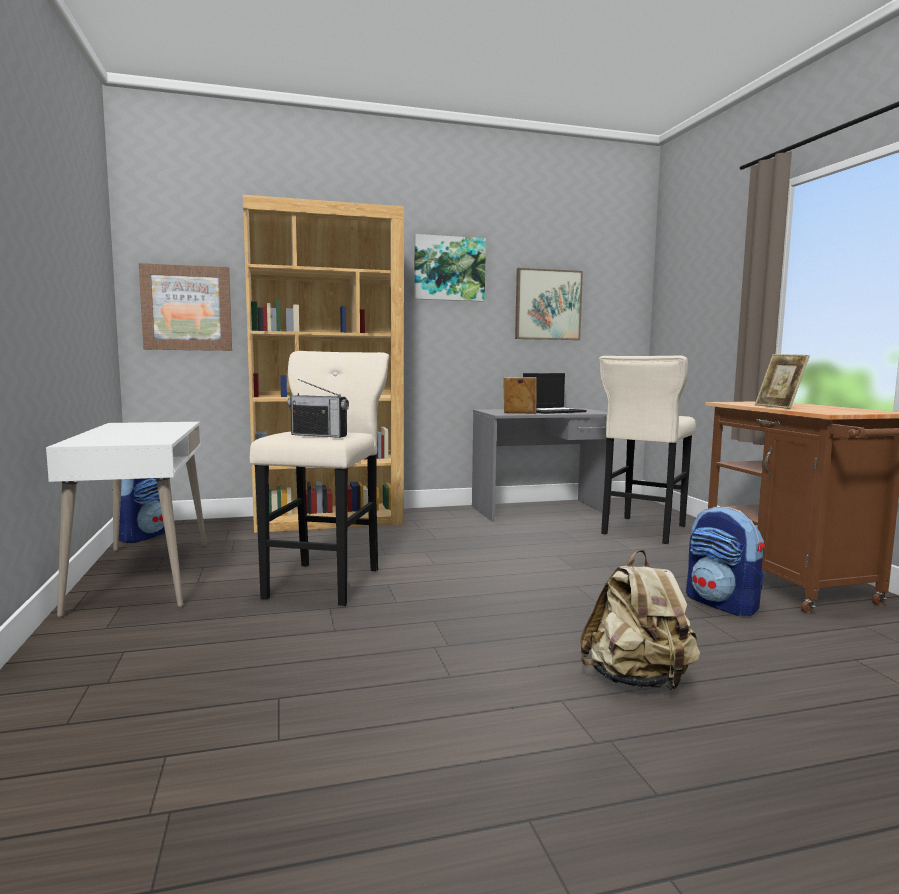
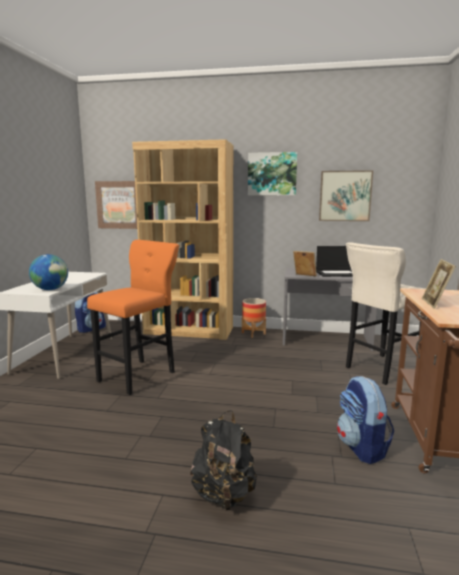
camera: 25 degrees right, 5 degrees up
beige stool [250,351,389,606] -> orange stool [87,240,179,395]
radio [287,379,349,438] -> none
beige backpack [580,550,700,690] -> black backpack [190,410,257,510]
none -> globe [29,254,68,290]
none -> planter [242,298,266,338]

